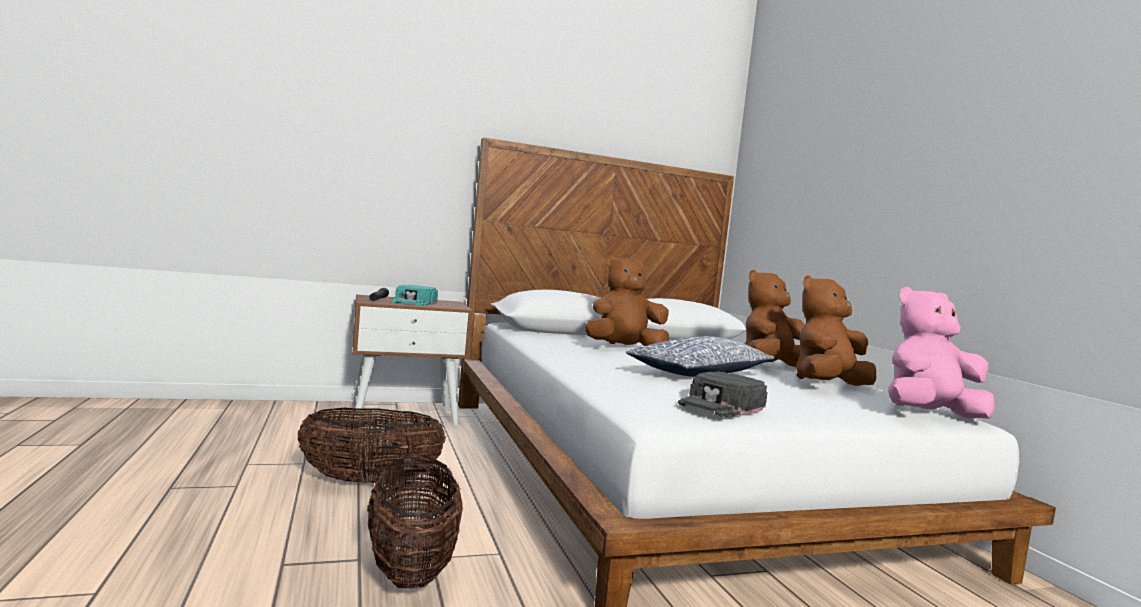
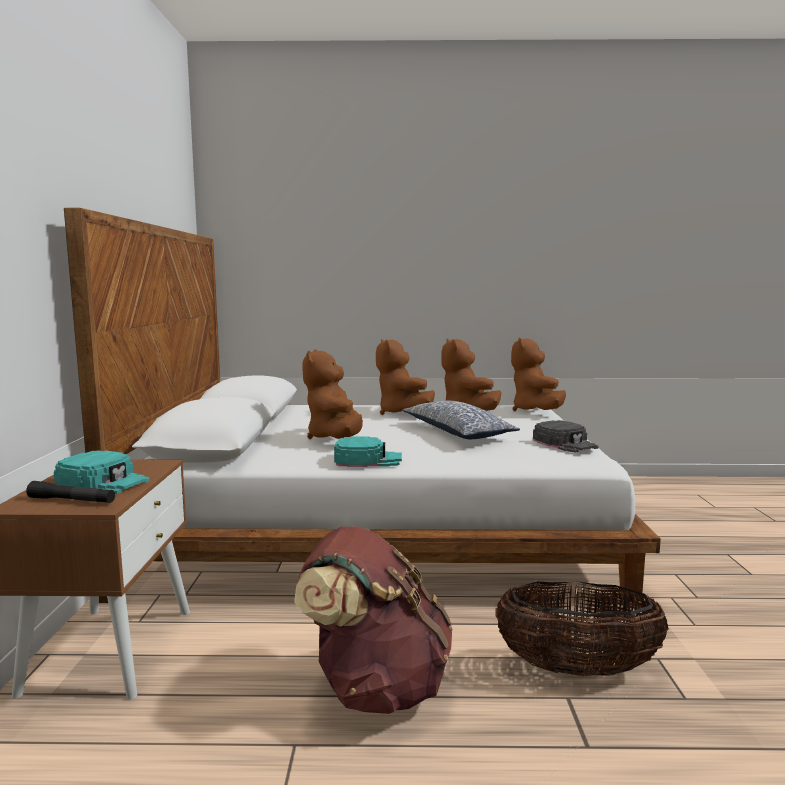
camera: 70 degrees left, 5 degrees up
basket [298,408,446,484] -> brown backpack [294,526,453,714]
pink plush toy [888,287,995,419] -> brown plush toy [511,338,566,411]
none -> turquoise cap [334,437,402,467]

